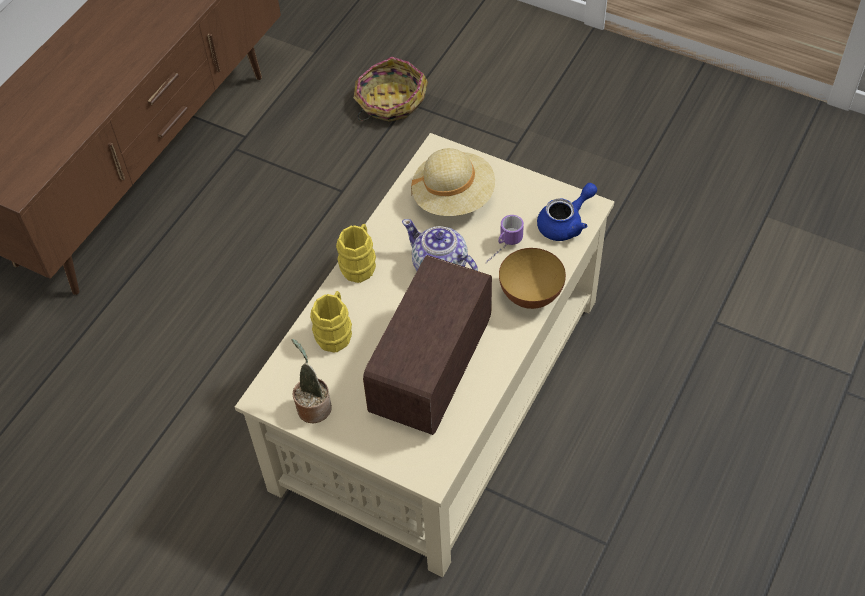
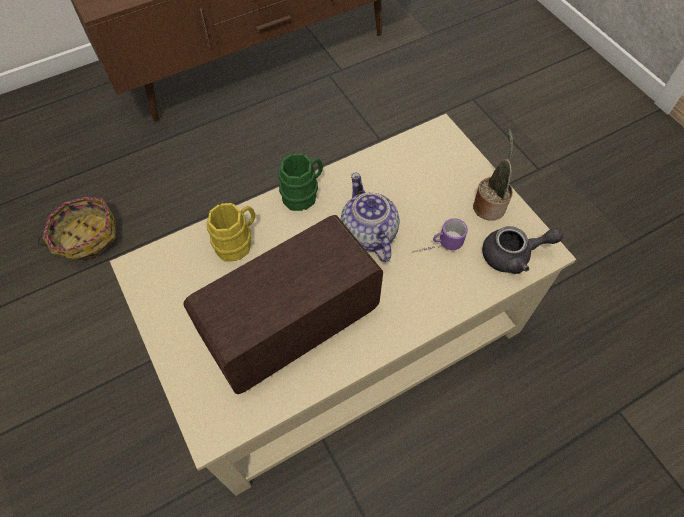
camera: 30 degrees right, 5 degrees up
potted plant [292,339,332,423] -> potted plant moved to [473,129,514,221]
yellow mug [336,224,376,283] -> green mug [278,154,323,211]
basket [353,57,428,122] -> basket moved to [37,197,116,260]
beige hat [411,148,495,216] -> none
bowl [499,248,566,309] -> none
blue teapot [537,183,597,241] -> grey teapot [482,226,563,274]

